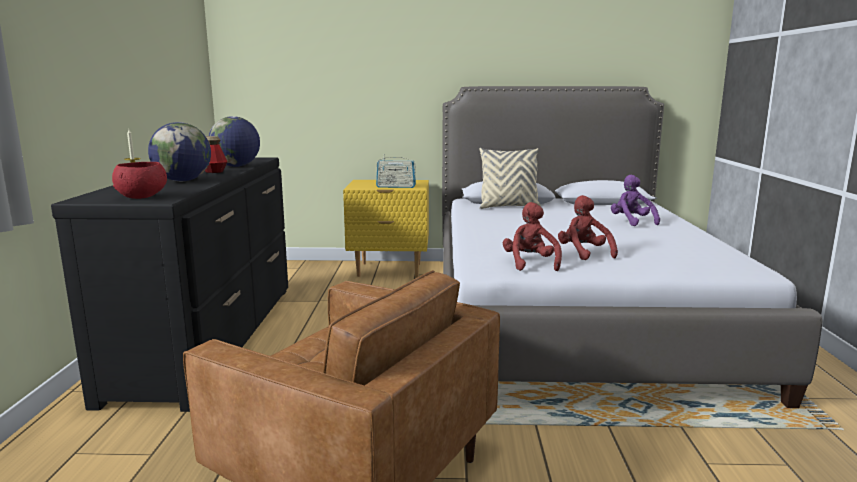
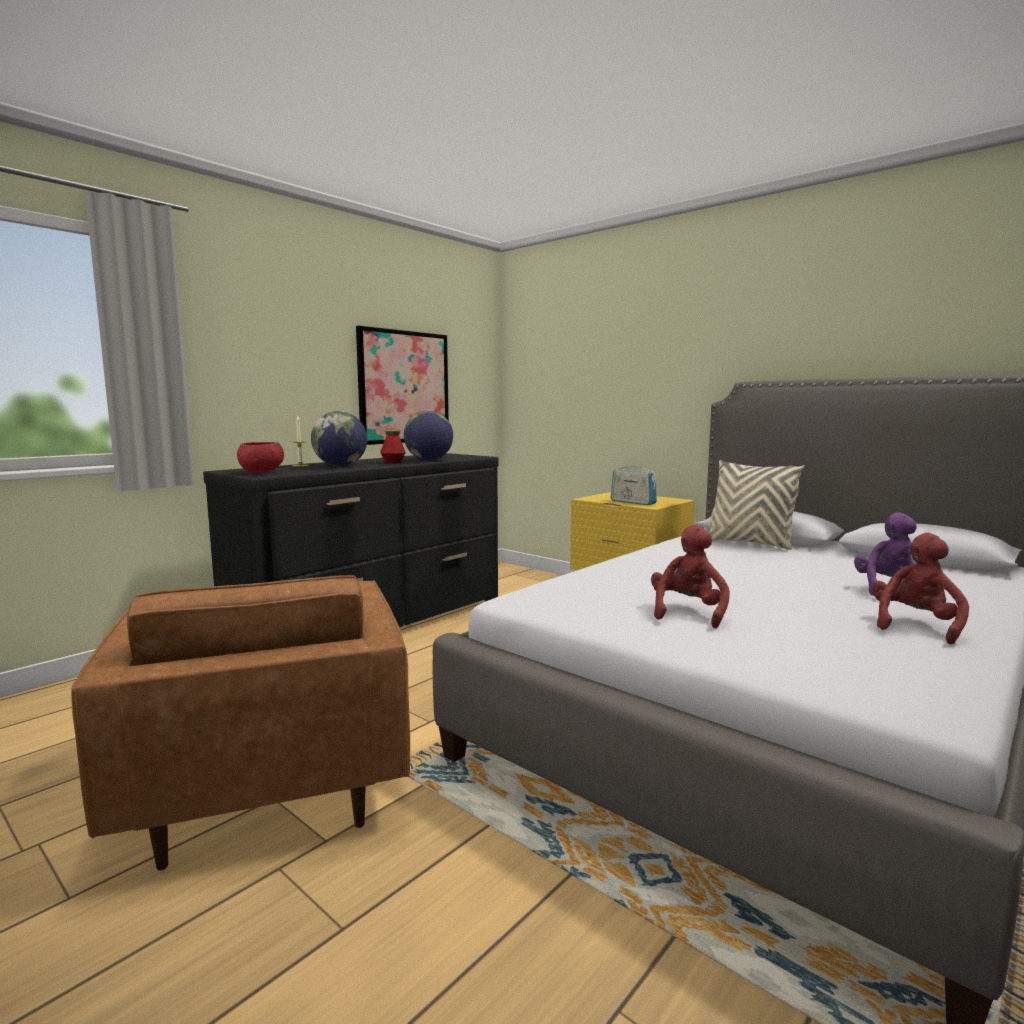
camera: 40 degrees right, 5 degrees down
red plush toy [503,202,562,271] -> red plush toy moved to [872,533,969,644]
none -> picture [356,326,449,445]

